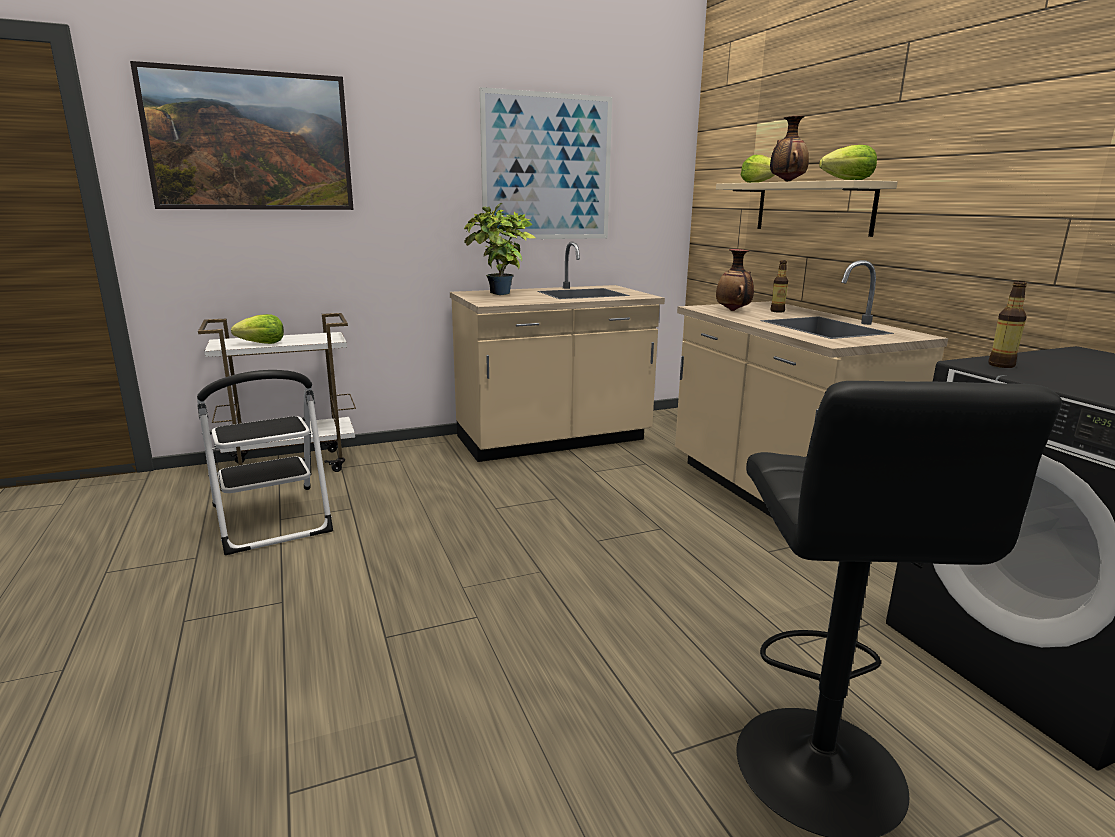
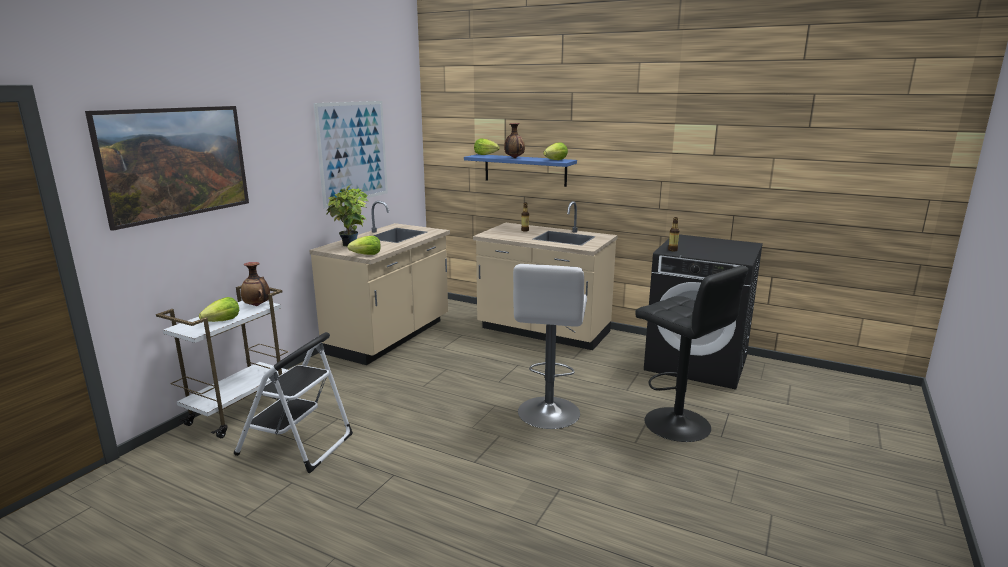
camera: 40 degrees left, 0 degrees up
beige shelf [716,180,898,237] -> blue shelf [464,154,577,187]
vase [716,249,754,311] -> vase moved to [241,262,270,306]
none -> lettuce [348,236,381,255]
none -> white stool [513,264,587,429]

